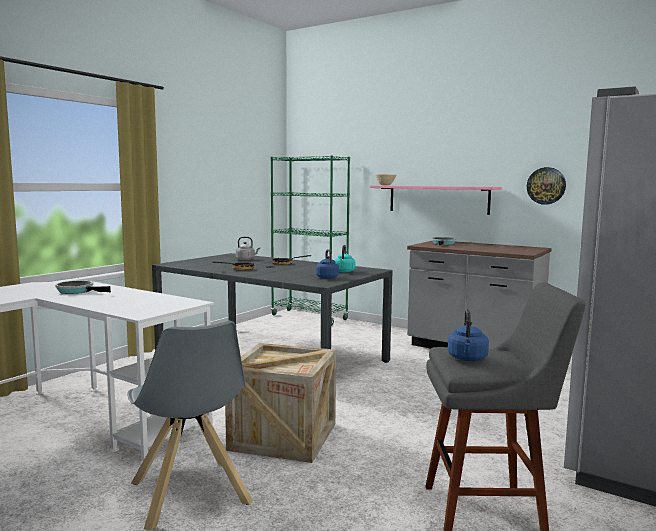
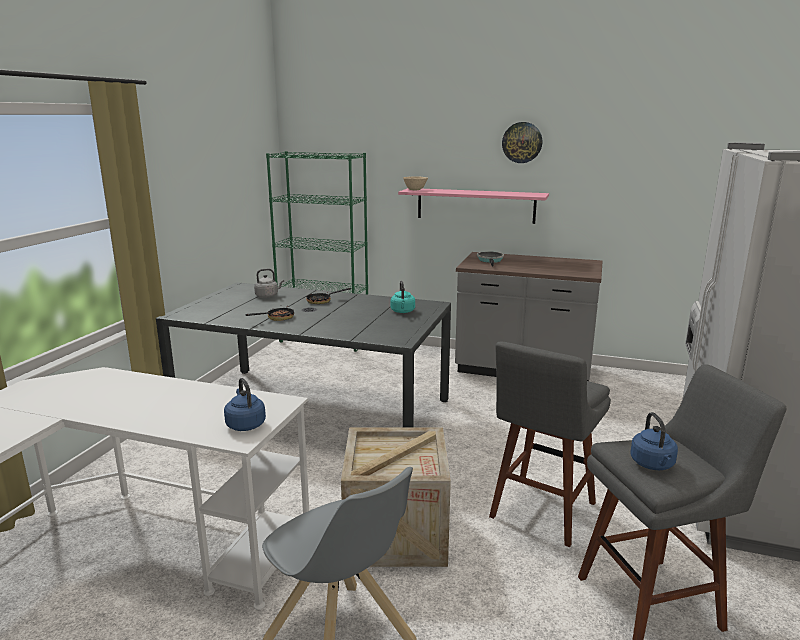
camera: 15 degrees left, 10 degrees up
frying pan [55,280,111,294] -> none
blue kettle [316,249,339,279] -> blue kettle moved to [224,378,266,431]
wall clock [527,167,566,205] -> wall clock moved to [502,122,542,163]
none -> grey stool [489,342,611,547]

